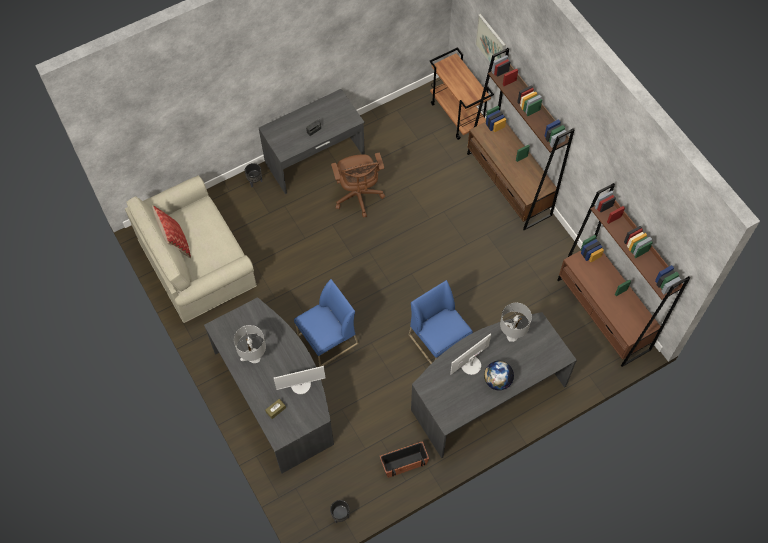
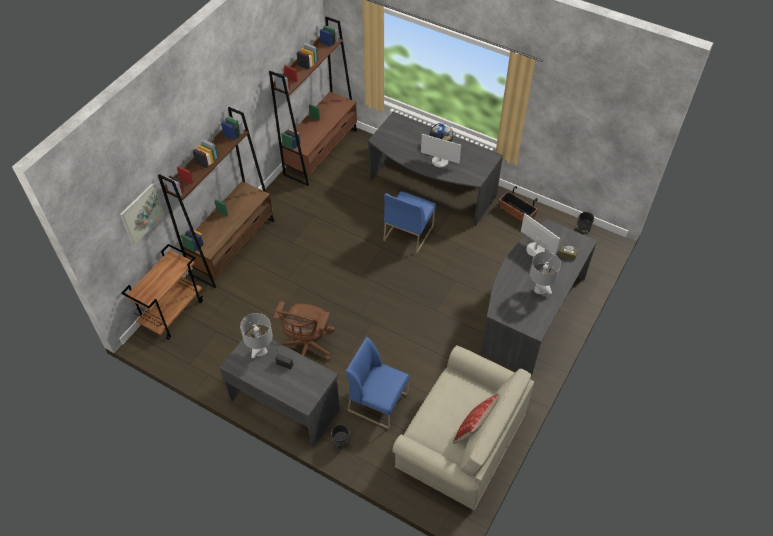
camera: 120 degrees left, 10 degrees down
blue chair [294,279,359,367] -> blue chair moved to [346,337,409,429]
brown office chair [331,153,385,218] -> brown office chair turned 150 degrees clockwise [274,301,335,360]
grey table lamp [500,303,532,342] -> grey table lamp moved to [240,313,273,358]

